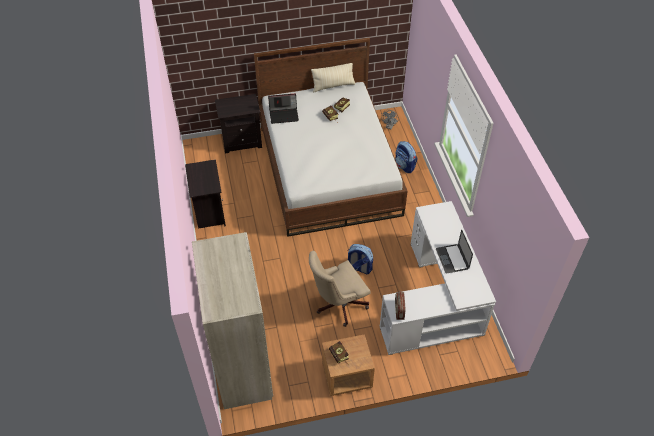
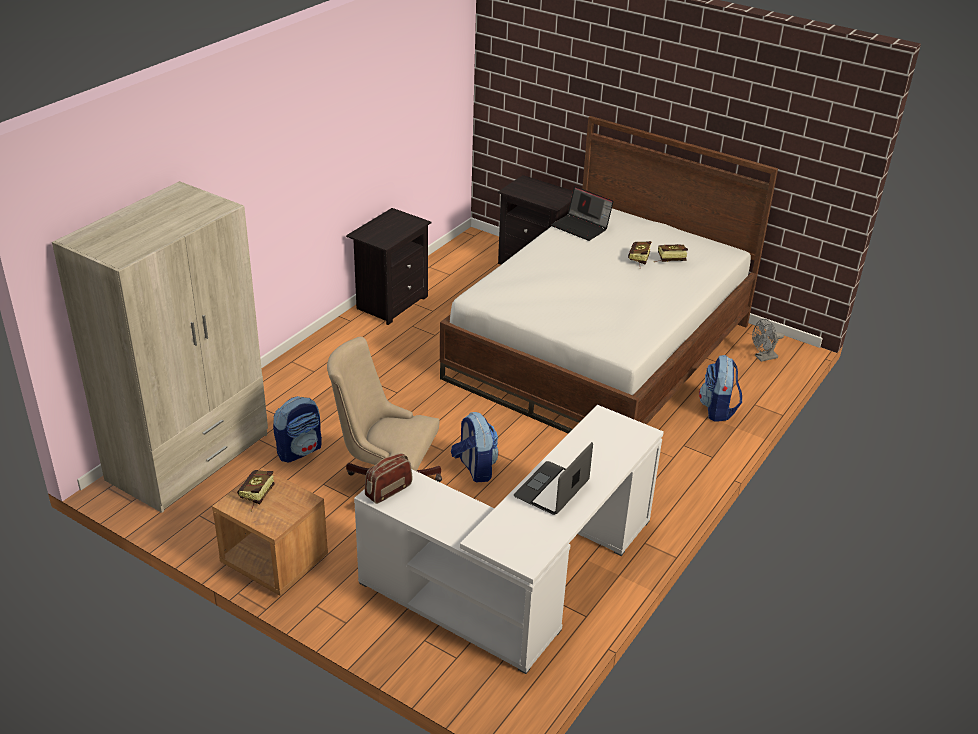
camera: 45 degrees right, 15 degrees down
beige pillow [311,63,355,93] -> none
none -> backpack [273,396,322,463]

